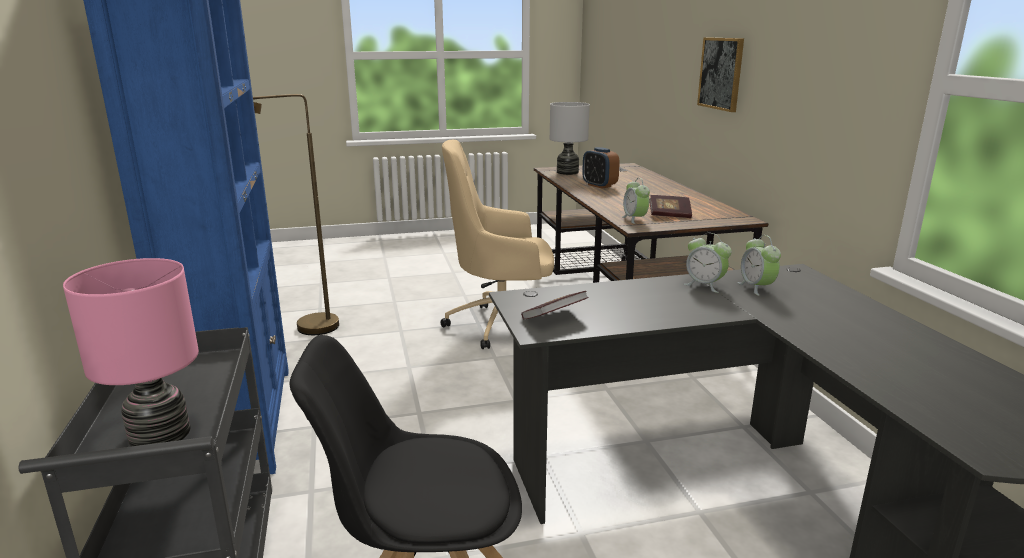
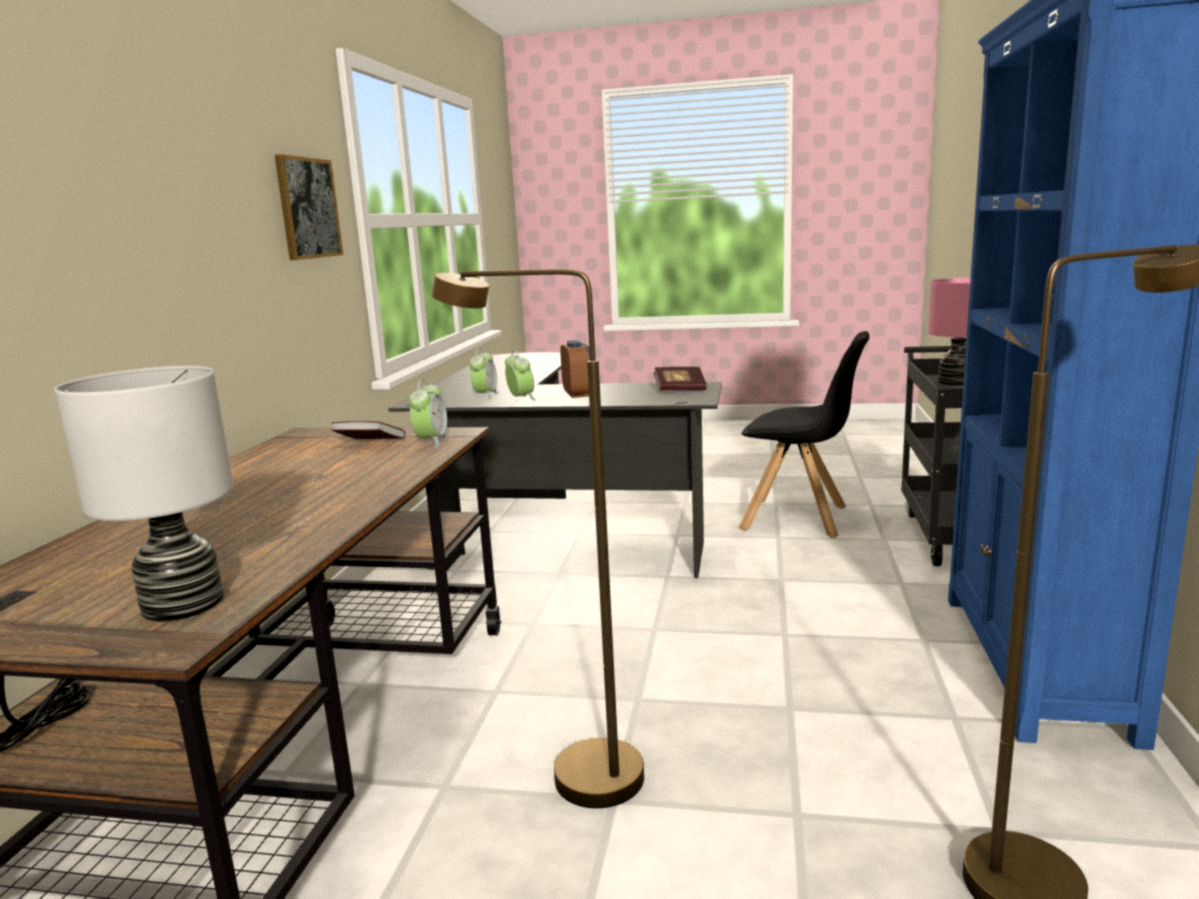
camera: 155 degrees left, 5 degrees down
beige office chair [440,140,554,349] -> brown floor lamp [432,269,644,808]
alarm clock [582,147,620,189] -> alarm clock moved to [560,340,590,398]
picture [697,37,744,112] -> picture moved to [275,154,343,260]

